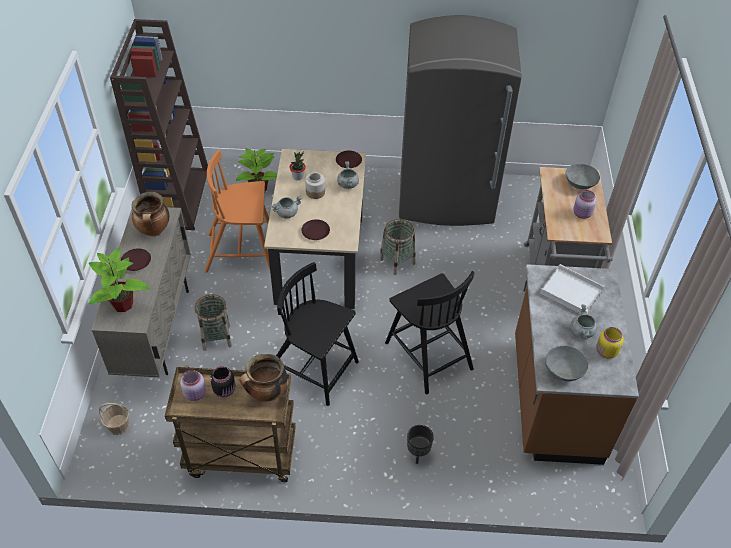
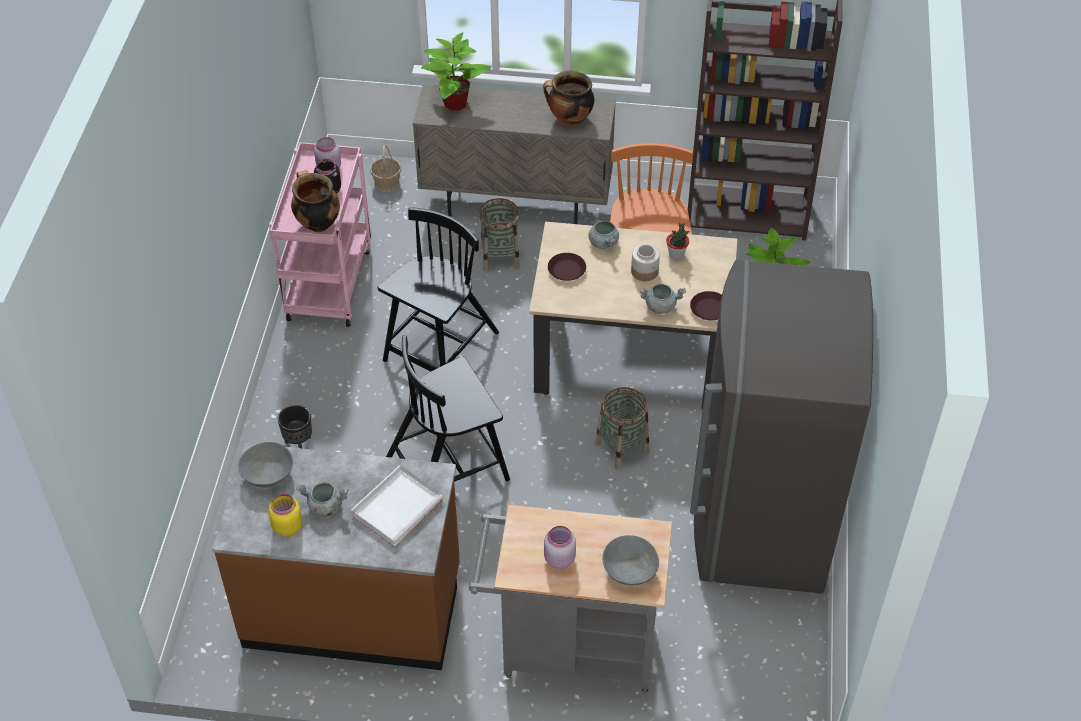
camera: 95 degrees right, 0 degrees up
brown plate [121,248,151,271] -> none
brown cart [165,365,296,482] -> pink cart [269,142,371,327]

